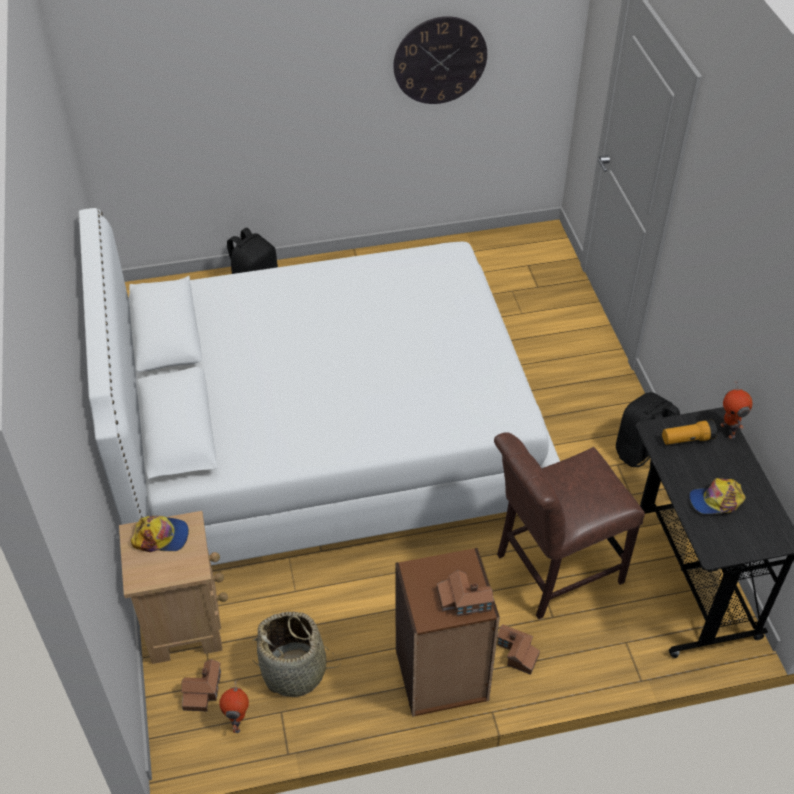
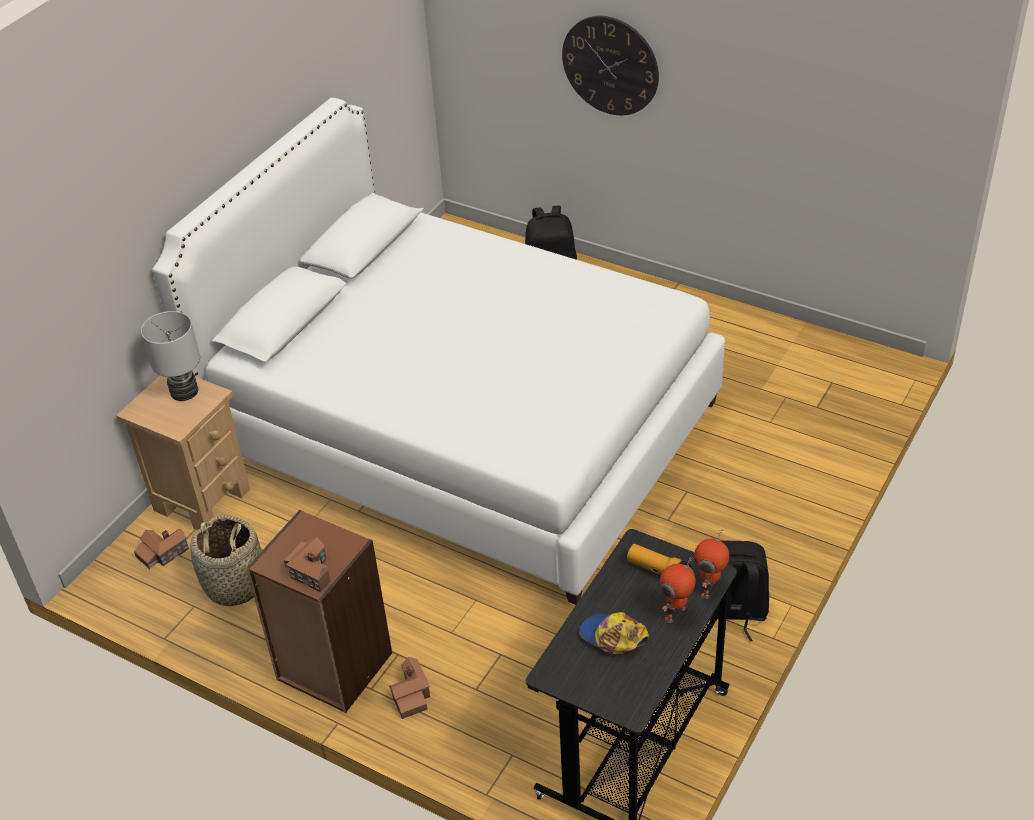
camera: 45 degrees right, 5 degrees down
cap [131,516,189,552] -> grey table lamp [141,311,200,401]
toy robot [220,681,249,733] -> toy robot moved to [660,558,696,623]
wall clock [393,16,487,104] -> wall clock moved to [562,16,659,115]
brown chair [494,432,645,619] -> none

